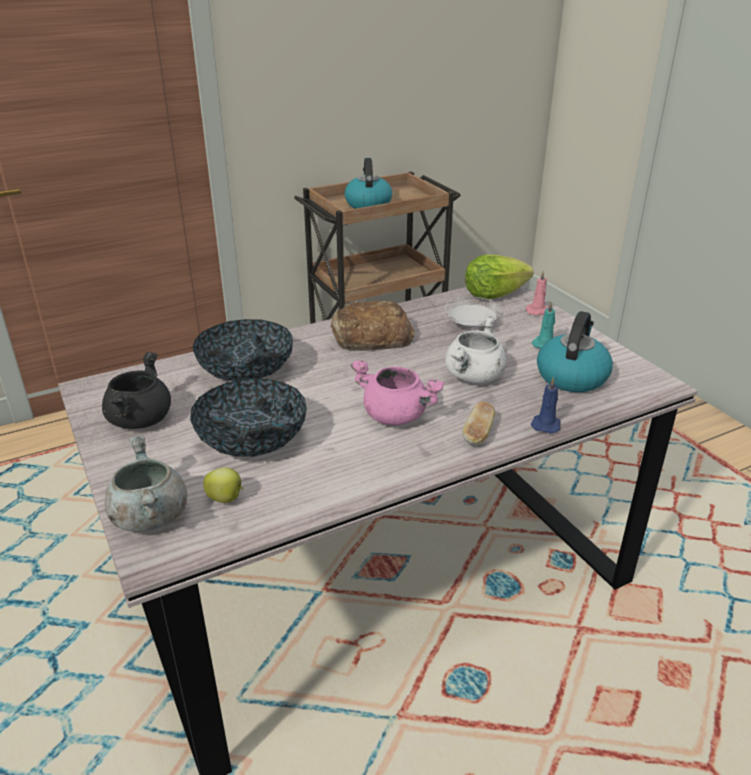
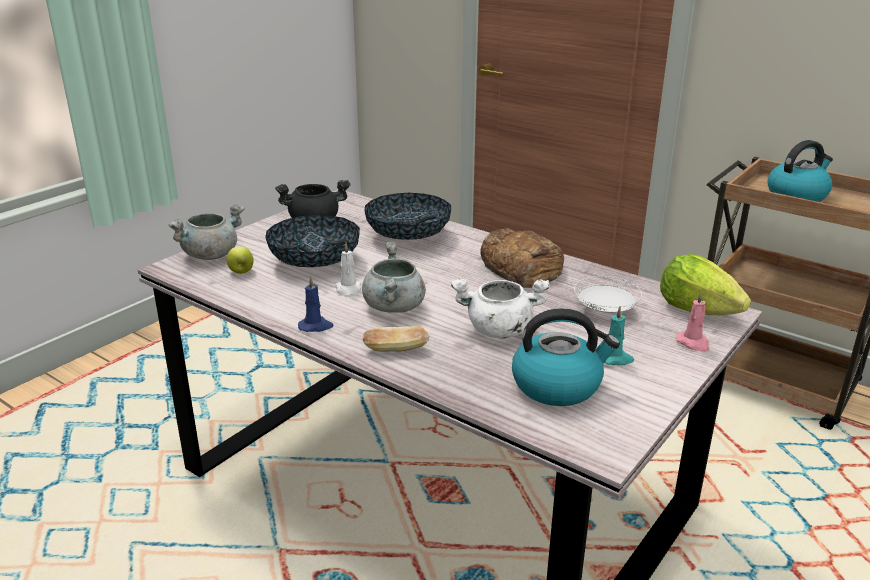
camera: 65 degrees right, 5 degrees down
pink cooking pot [351,360,445,425] -> grey cooking pot [362,242,426,313]
blue candle [531,376,561,434] -> blue candle moved to [298,276,334,332]
none -> white candle [335,242,361,297]

